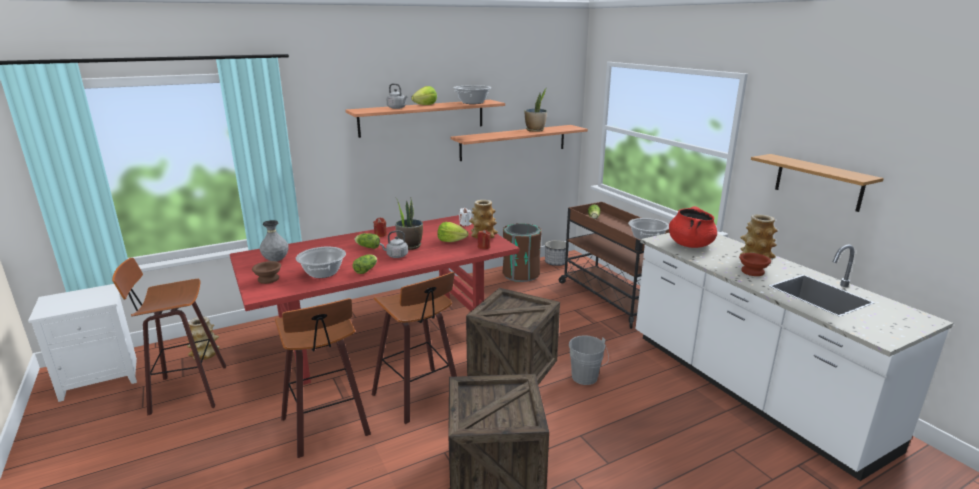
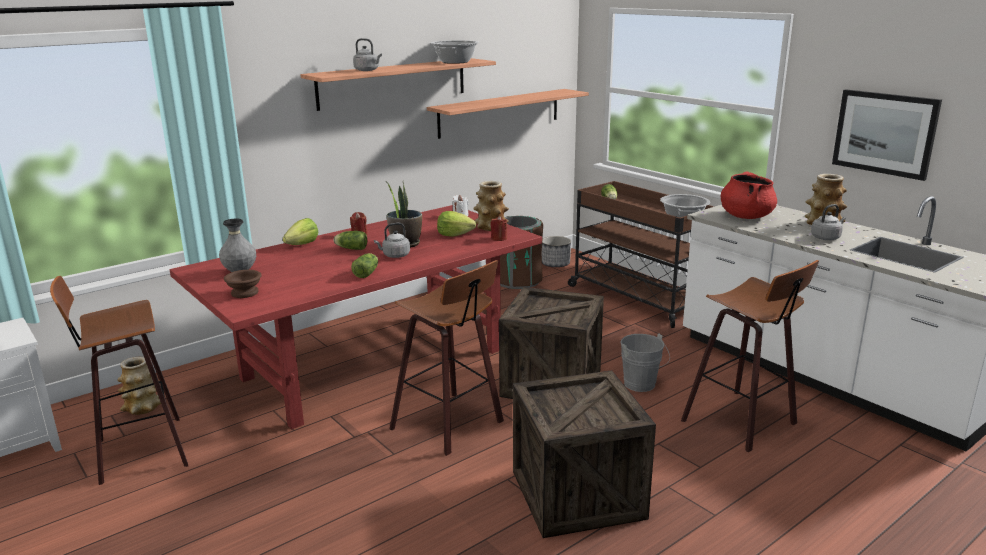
camera: 10 degrees left, 0 degrees up
stool [275,298,371,458] -> stool moved to [681,260,819,452]
cooking pot [296,247,346,278] -> none
lettuce [411,86,437,105] -> lettuce moved to [283,218,318,245]
potted plant [524,88,547,132] -> none
brown bowl [739,253,771,276] -> grey kettle [811,204,846,240]
shelf [751,154,884,212] -> picture [832,89,942,181]

